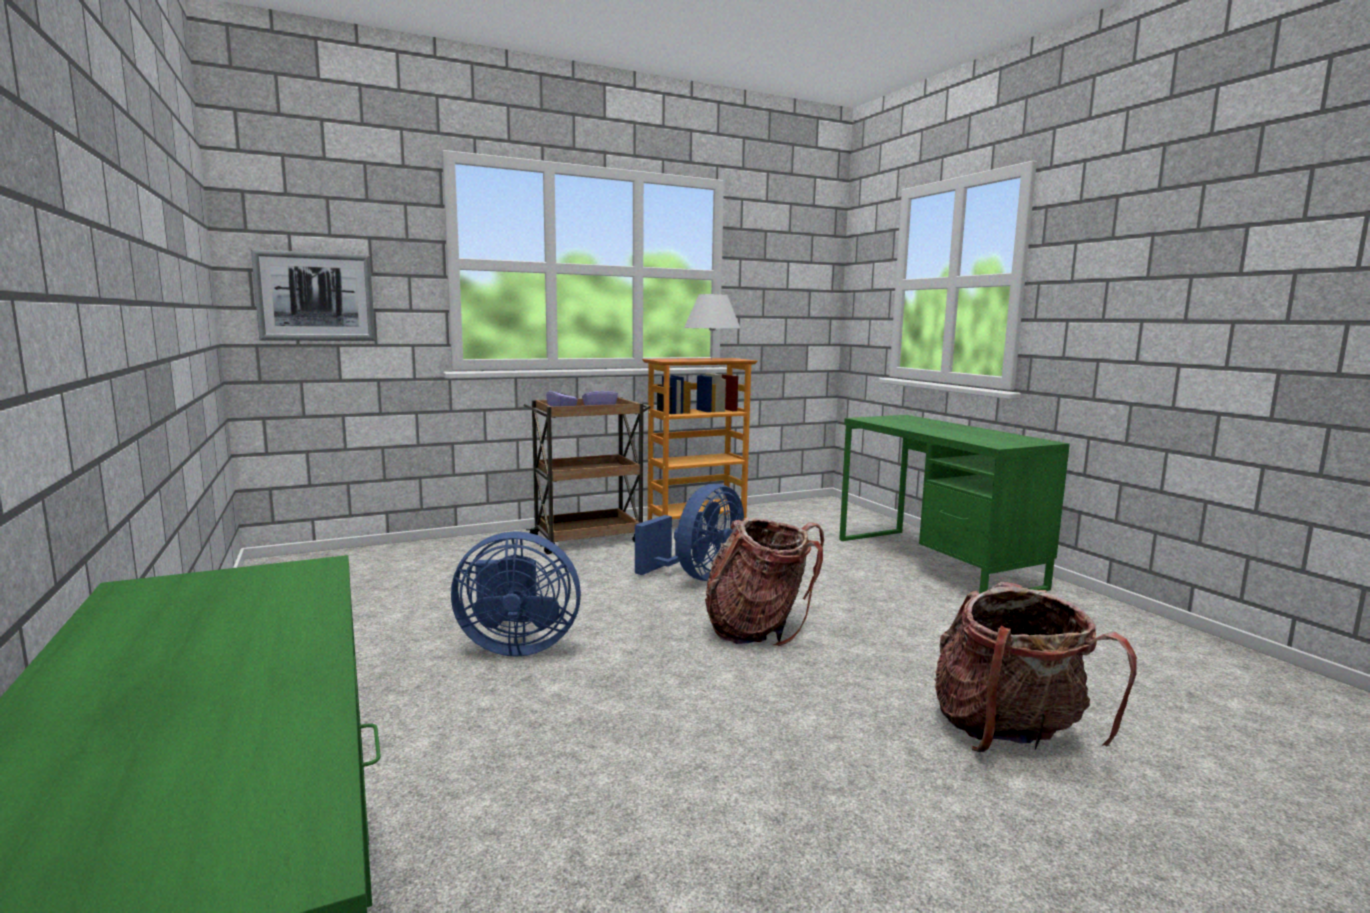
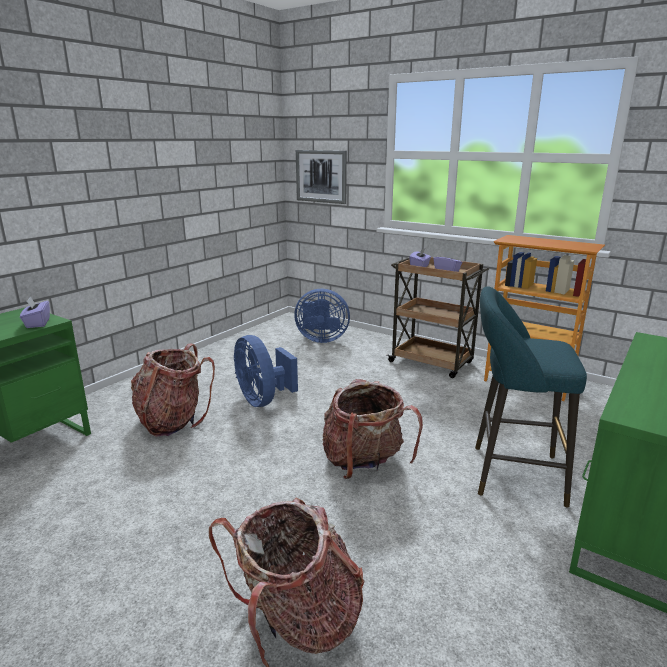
camera: 60 degrees right, 10 degrees up
blue fan [635,484,744,581] -> blue fan moved to [294,289,350,343]
white table lamp [684,294,741,360] -> none
none -> purple tissue box [20,297,50,328]
none -> backpack [131,343,215,437]
none -> turquoise stool [475,286,587,507]

